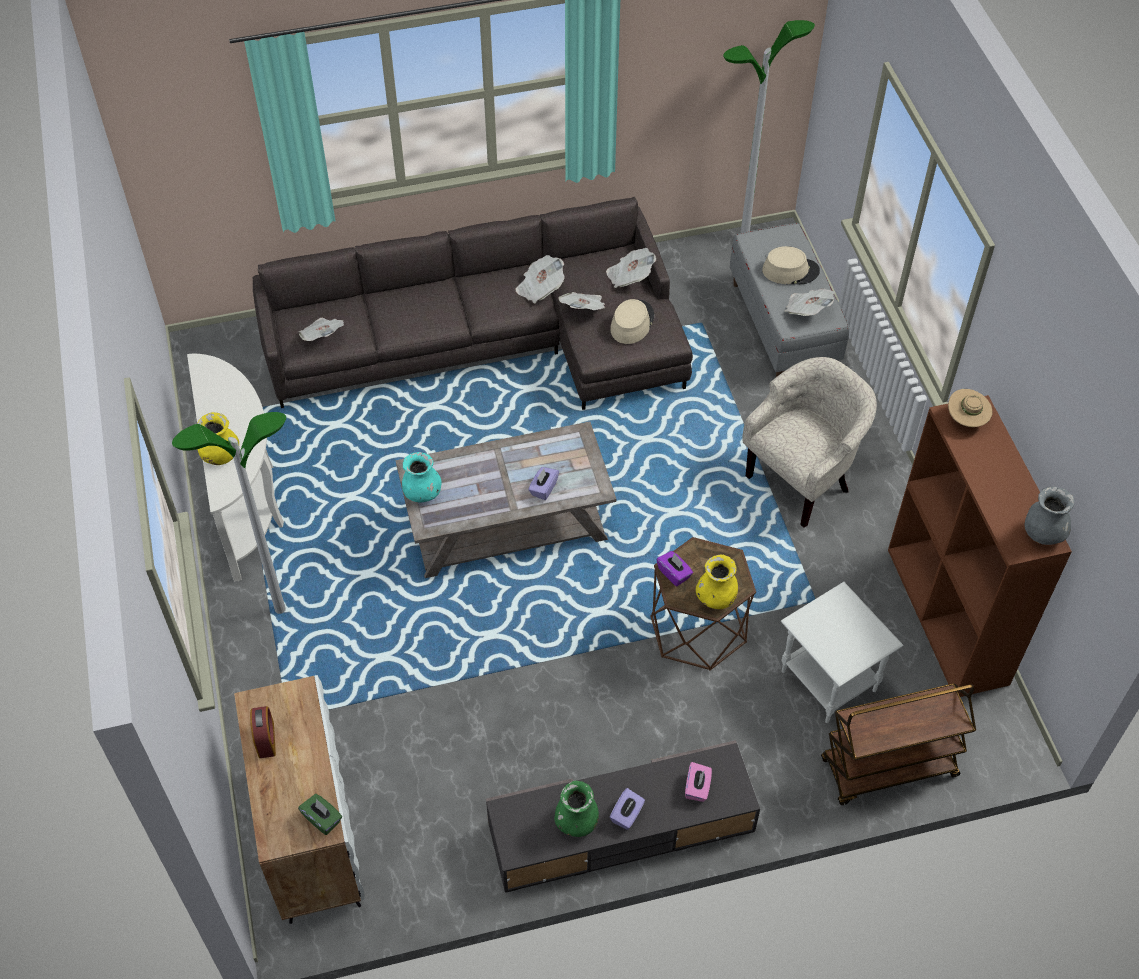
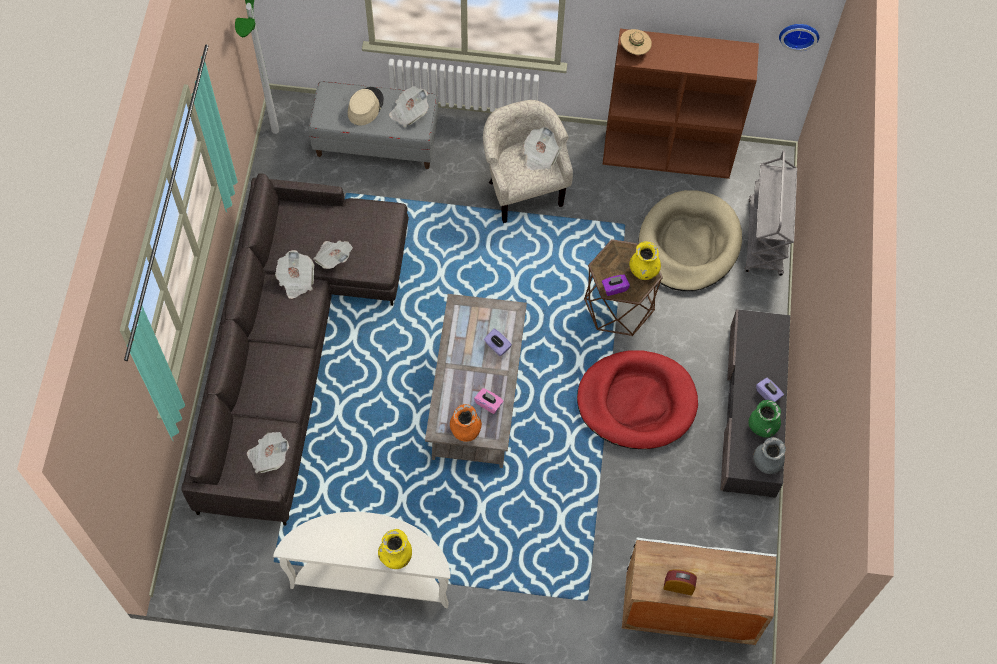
camera: 70 degrees left, 10 degrees up
floor lamp [172,412,286,614] -> none
green tissue box [298,794,342,835] -> none
turquoise vase [402,452,441,502] -> orange vase [450,404,482,442]
newspaper [606,248,656,288] -> newspaper moved to [523,127,562,170]
beige hat [610,299,654,344] -> none
pink tissue box [685,762,712,802] -> pink tissue box moved to [474,388,504,414]
white side table [781,582,903,723] -> beige dog bed [638,190,742,291]
brown cart [821,683,976,805] -> grey cart [745,151,797,276]
grey vase [1025,487,1074,545] -> grey vase moved to [753,437,786,474]
none -> red dog bed [577,350,698,449]
none -> wall clock [779,24,819,51]

